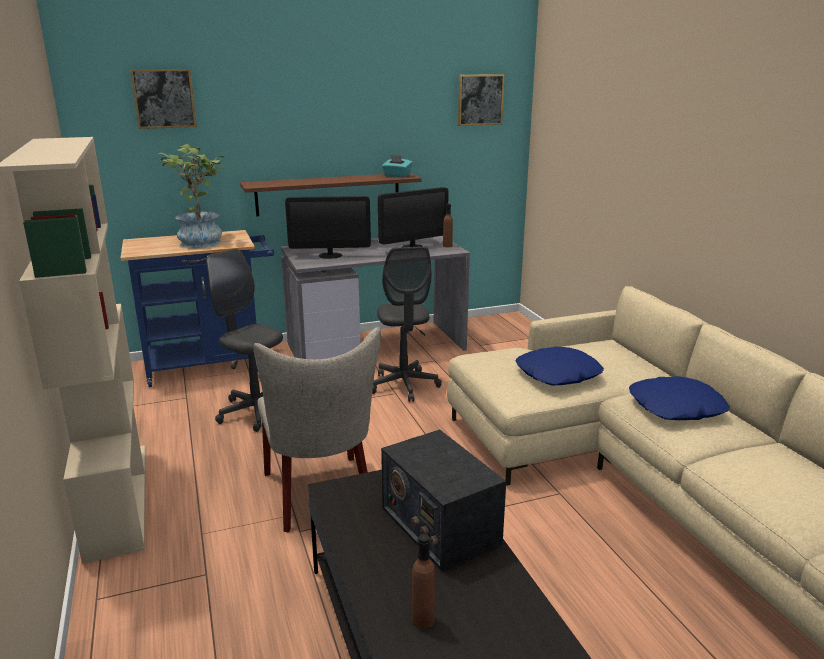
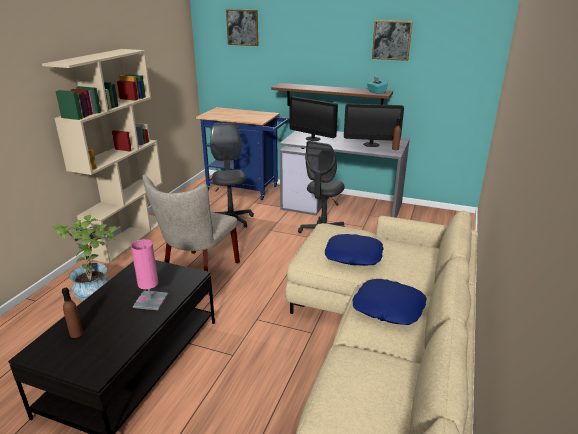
camera: 40 degrees right, 5 degrees up
potted plant [159,144,225,248] -> potted plant moved to [52,215,117,301]
radio [381,429,506,571] -> pink table lamp [131,239,168,310]
picture [458,74,505,126] -> picture moved to [372,20,413,61]

